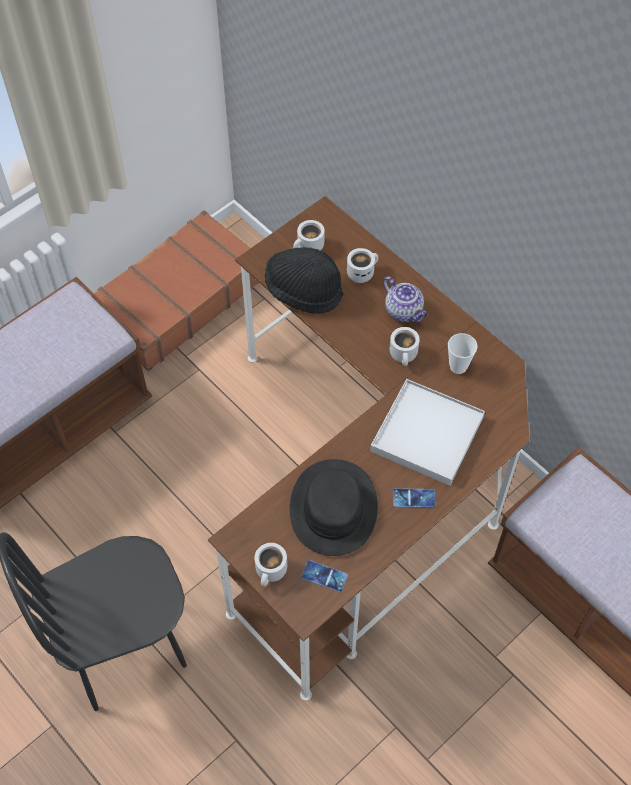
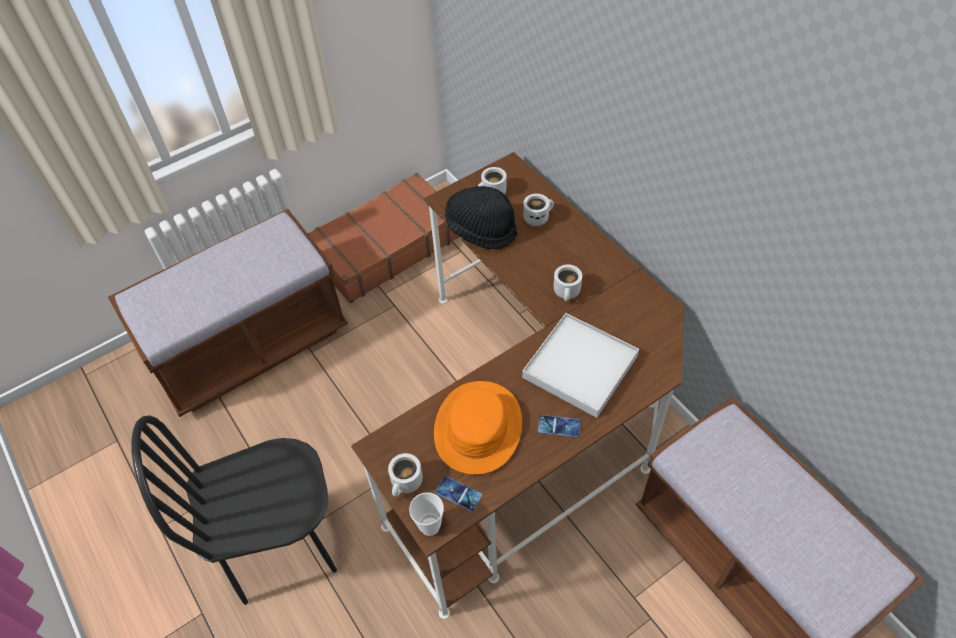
camera: 10 degrees right, 5 degrees down
black hat [290,459,378,556] -> orange hat [434,381,522,475]
teapot [383,276,428,323] -> none
cup [448,333,477,374] -> cup moved to [409,493,444,536]

